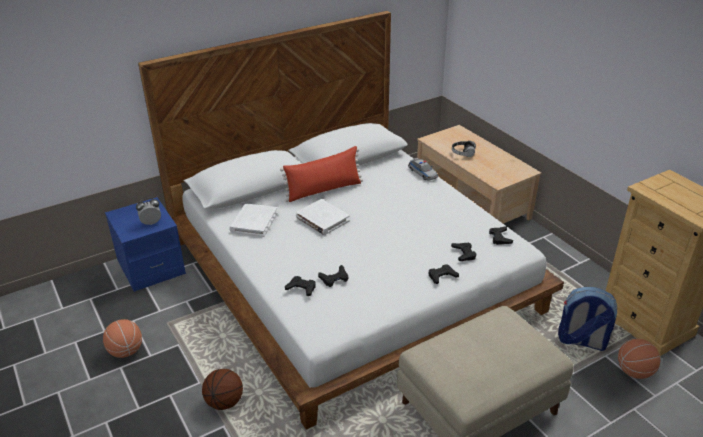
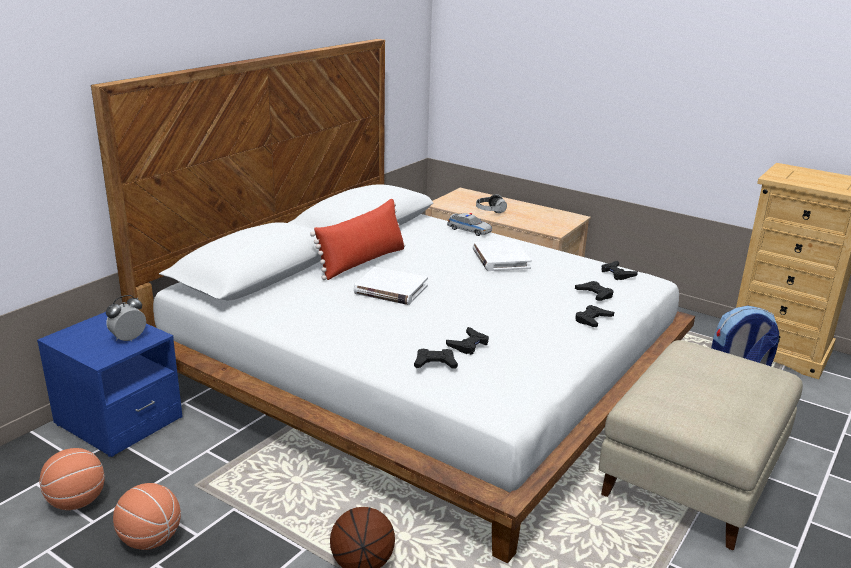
camera: 25 degrees left, 10 degrees down
white book [229,204,278,237] -> white book moved to [473,240,532,271]
basketball [618,339,660,379] -> basketball moved to [40,448,105,510]

